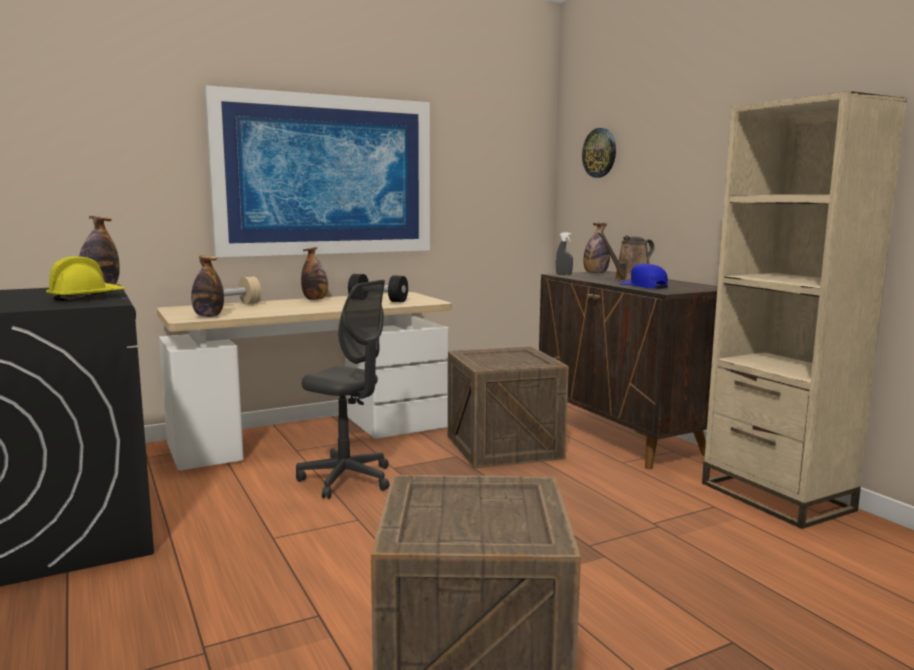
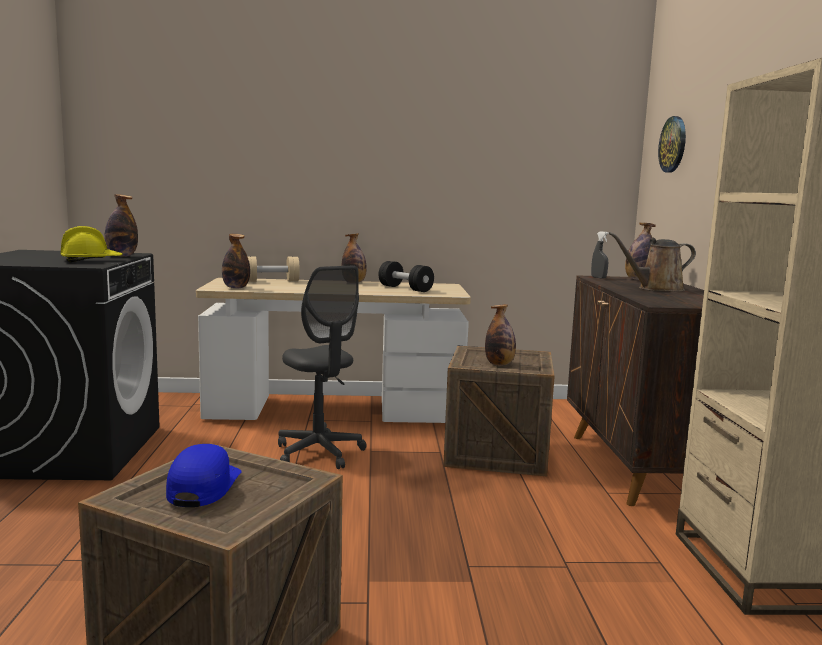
camera: 25 degrees right, 0 degrees up
picture [204,86,430,257] -> none
blue cap [619,264,668,289] -> blue cap moved to [166,444,242,507]
none -> bottle [485,304,516,365]

